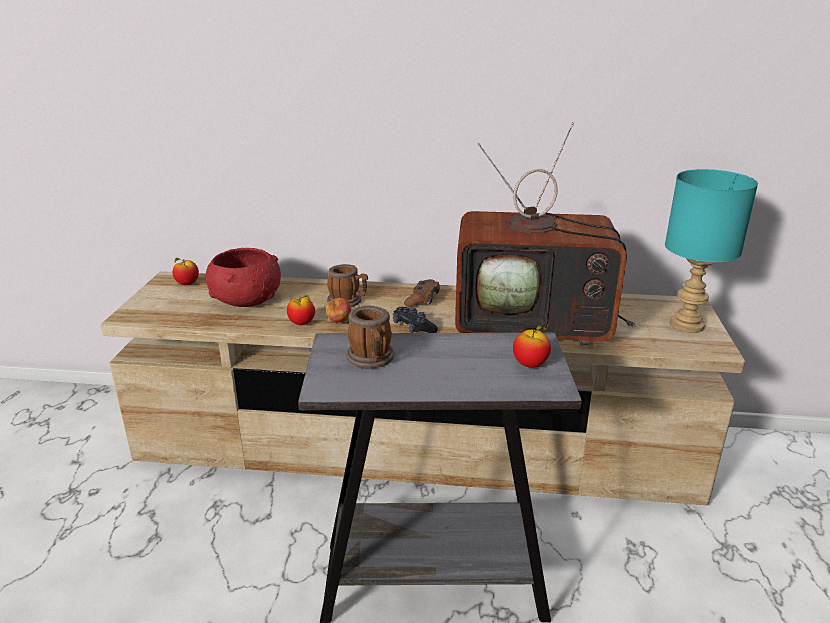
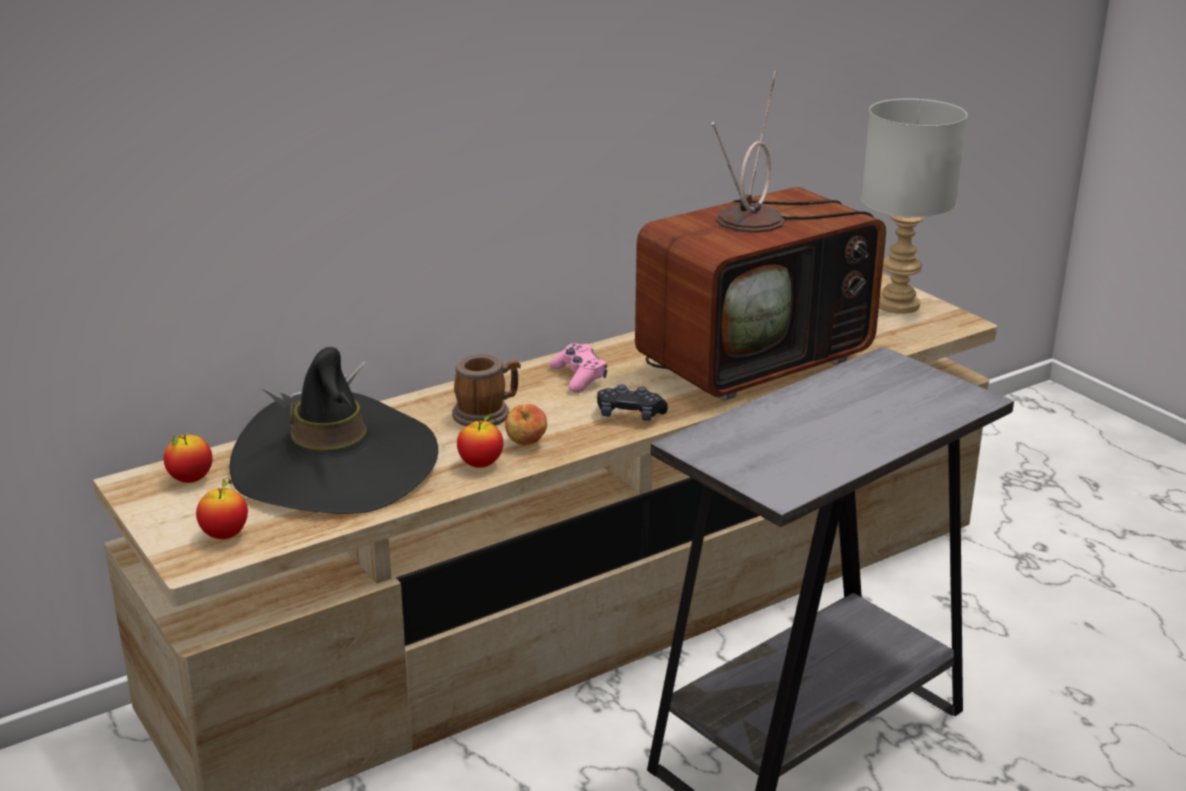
camera: 40 degrees left, 0 degrees up
red bowl [206,248,281,307] -> black hat [230,347,438,514]
mug [346,306,394,369] -> none
brown game controller [404,279,440,307] -> pink game controller [549,343,607,393]
apple [513,324,551,368] -> apple moved to [196,479,248,539]
turquoise table lamp [665,169,758,333] -> grey table lamp [861,99,967,314]

